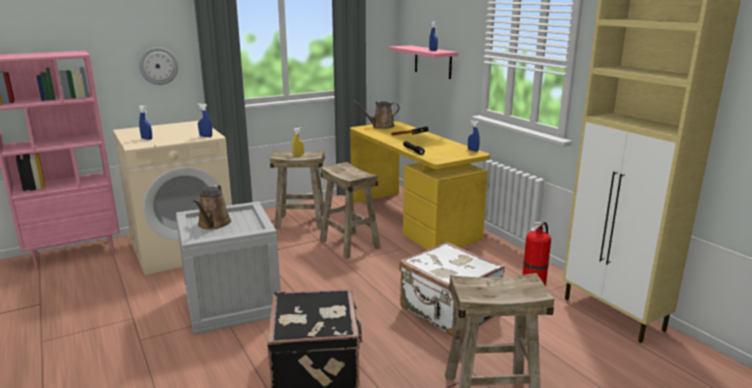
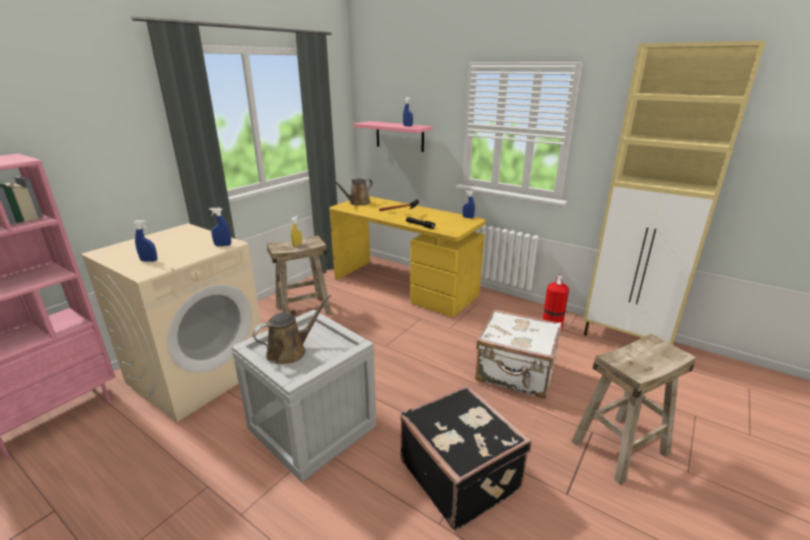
camera: 25 degrees left, 5 degrees up
wall clock [139,47,178,85] -> none
brown watering can [193,185,231,229] -> brown watering can turned 105 degrees counterclockwise [252,294,331,364]
beige stool [320,162,381,259] -> none

